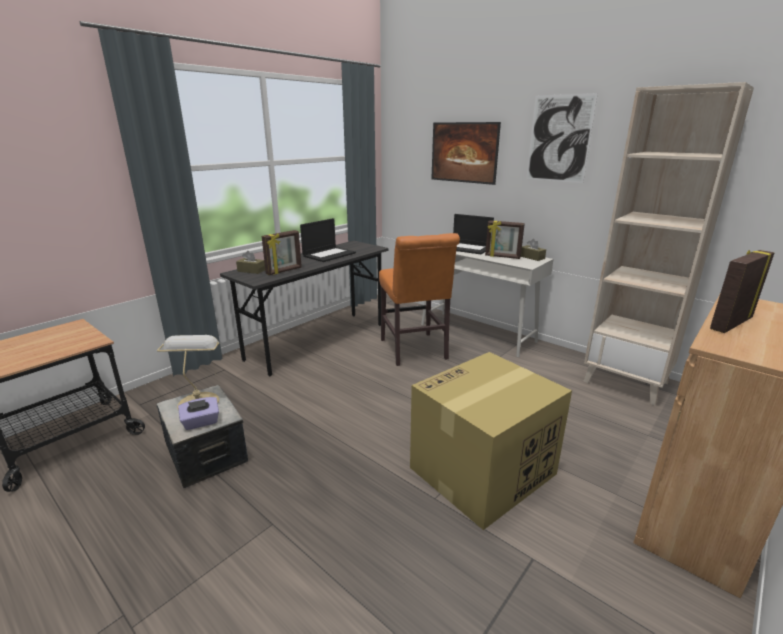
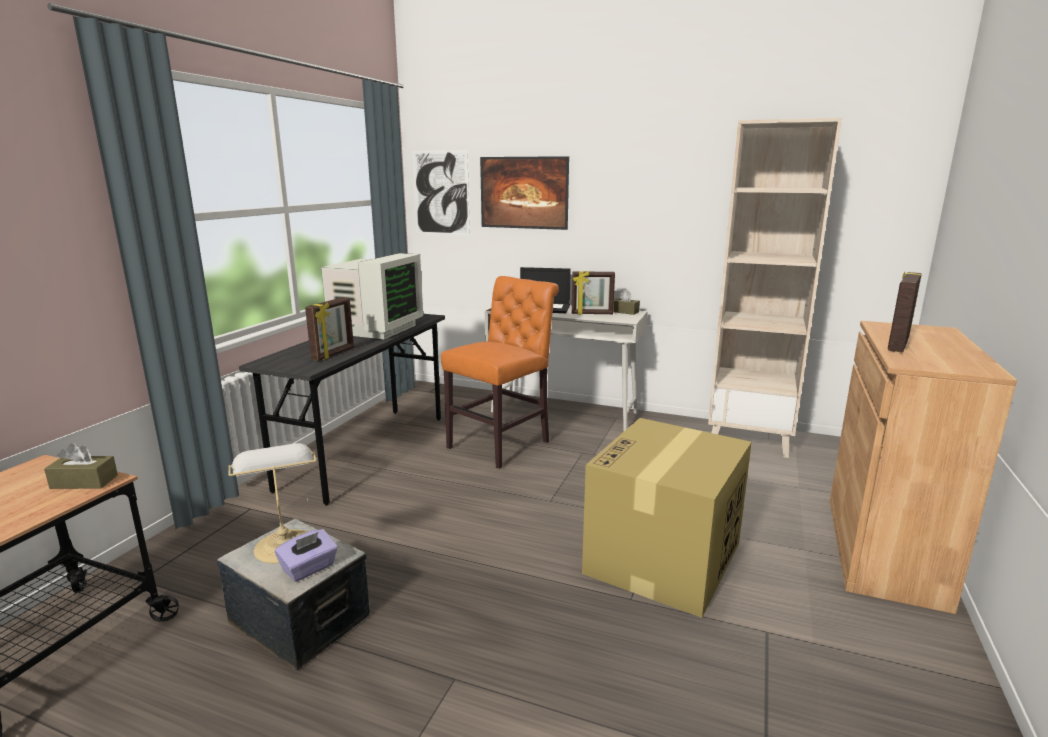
camera: 20 degrees left, 5 degrees down
brown tissue box [236,251,265,274] -> brown tissue box moved to [44,443,118,489]
laptop [300,218,356,262] -> monitor [321,253,423,339]
orange chair [379,233,460,366] -> orange chair turned 105 degrees counterclockwise [441,276,559,469]
picture [526,93,598,183] -> picture moved to [413,150,470,235]

